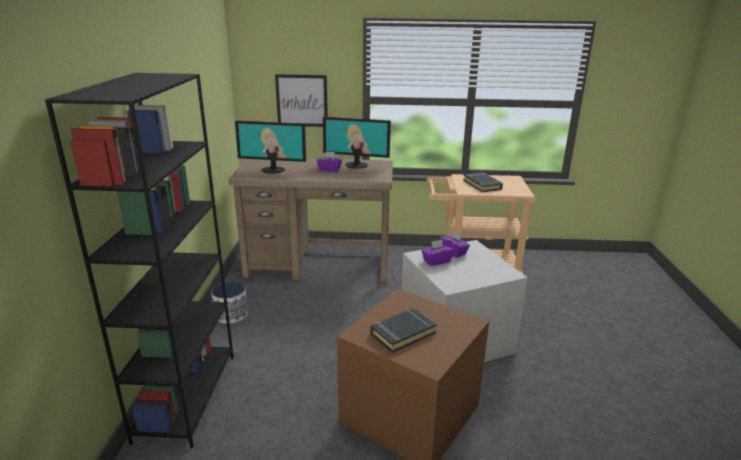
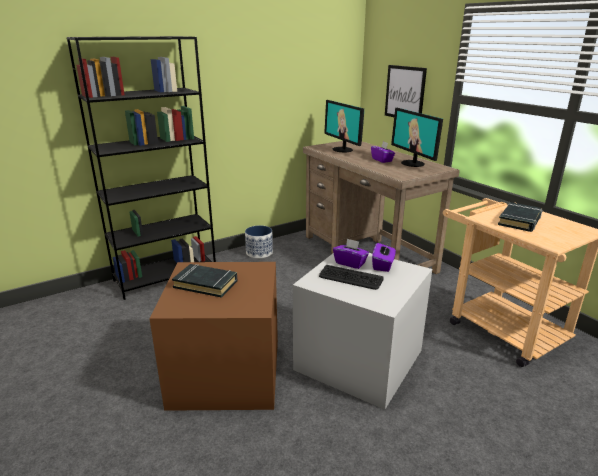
camera: 55 degrees right, 0 degrees up
none -> keyboard [319,265,384,290]

